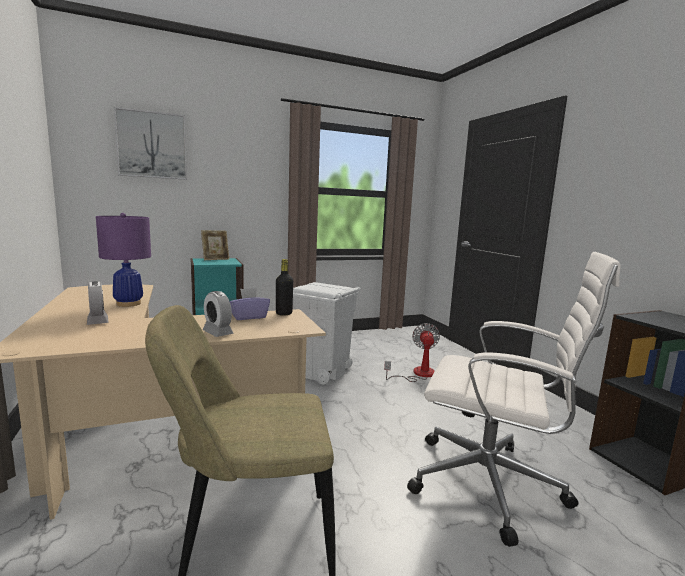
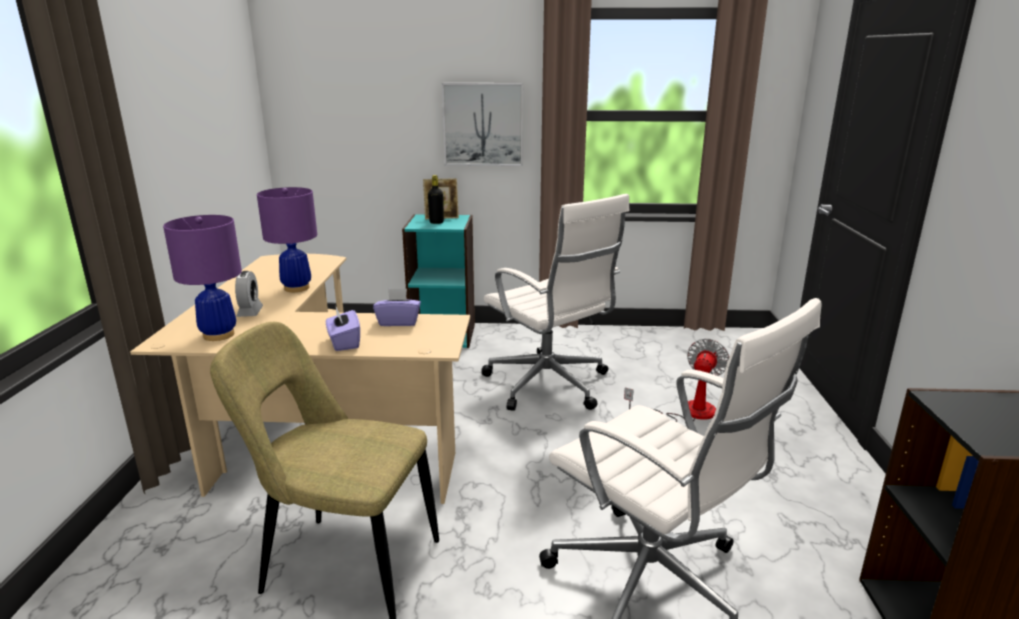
camera: 25 degrees right, 10 degrees up
picture [114,107,187,180] -> picture moved to [442,83,523,166]
alarm clock [202,291,233,337] -> purple tissue box [326,307,360,351]
black bottle [276,259,293,316] -> black bottle moved to [428,175,444,224]
white trash can [293,282,360,385] -> white office chair [482,194,629,411]
none -> purple table lamp [163,215,242,341]

